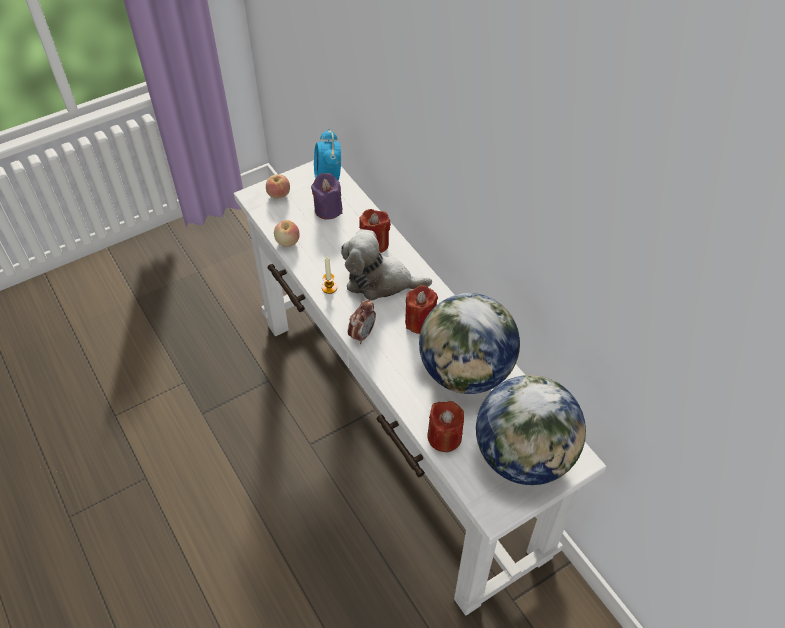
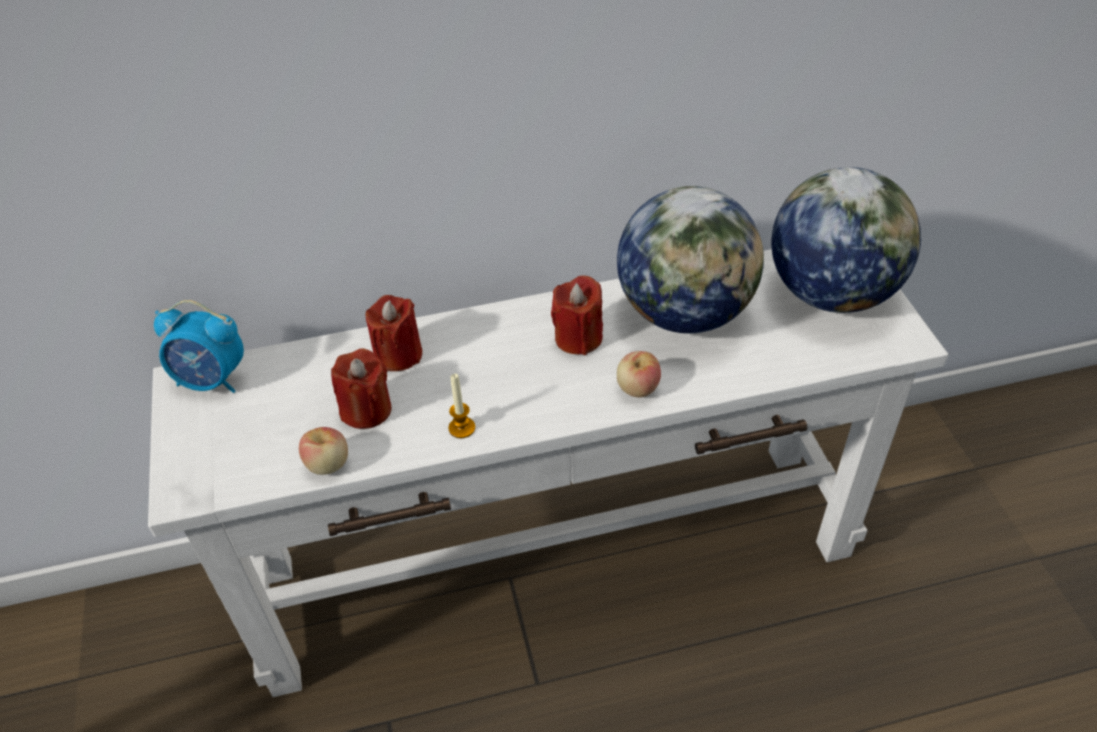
camera: 70 degrees left, 5 degrees down
apple [266,174,290,199] -> apple moved to [617,351,661,398]
purple candle [311,173,342,220] -> none
plush toy [341,229,432,301] -> none
alarm clock [348,299,376,344] -> none
red candle [427,401,464,452] -> red candle moved to [331,348,392,429]

